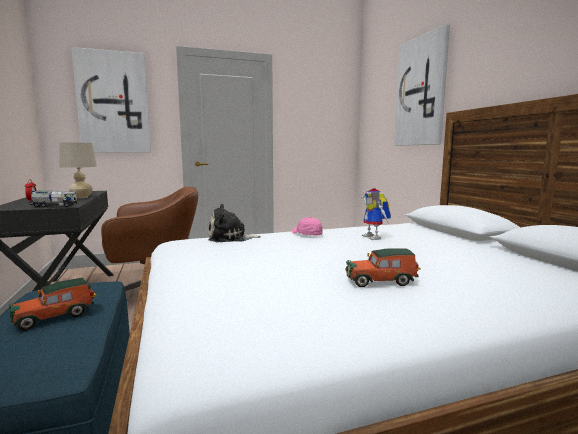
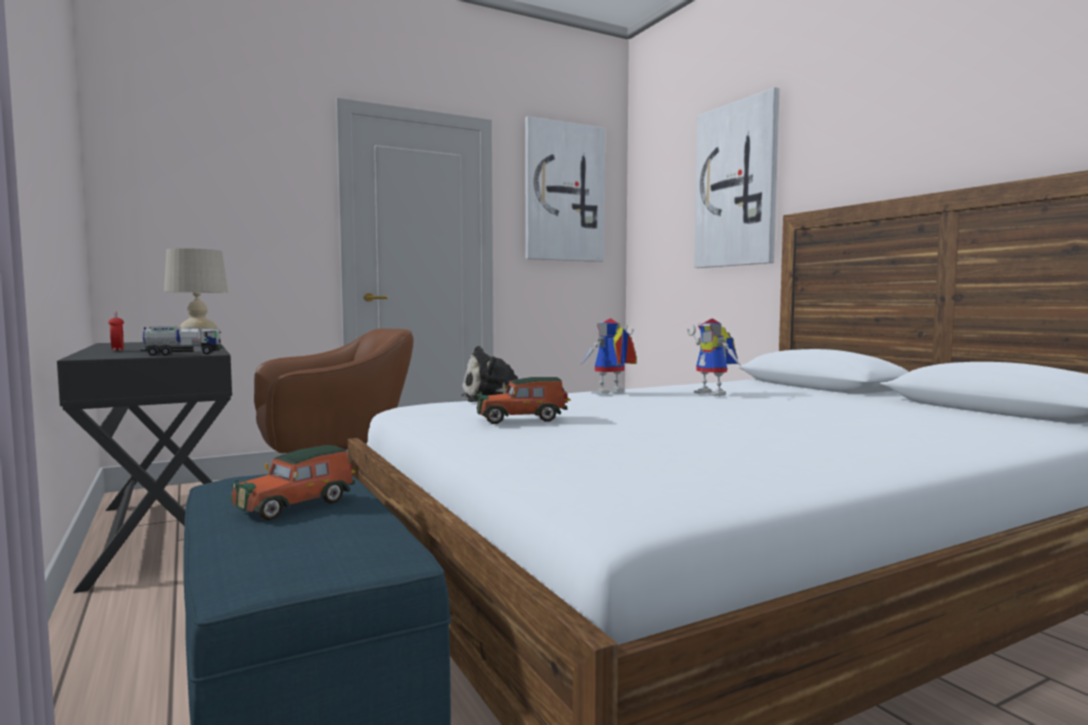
camera: 10 degrees left, 5 degrees down
picture [71,47,151,153] -> picture moved to [525,116,605,262]
pink cap [292,217,323,236] -> toy robot [580,318,637,395]
toy car [345,248,421,287] -> toy car moved to [476,377,570,424]

